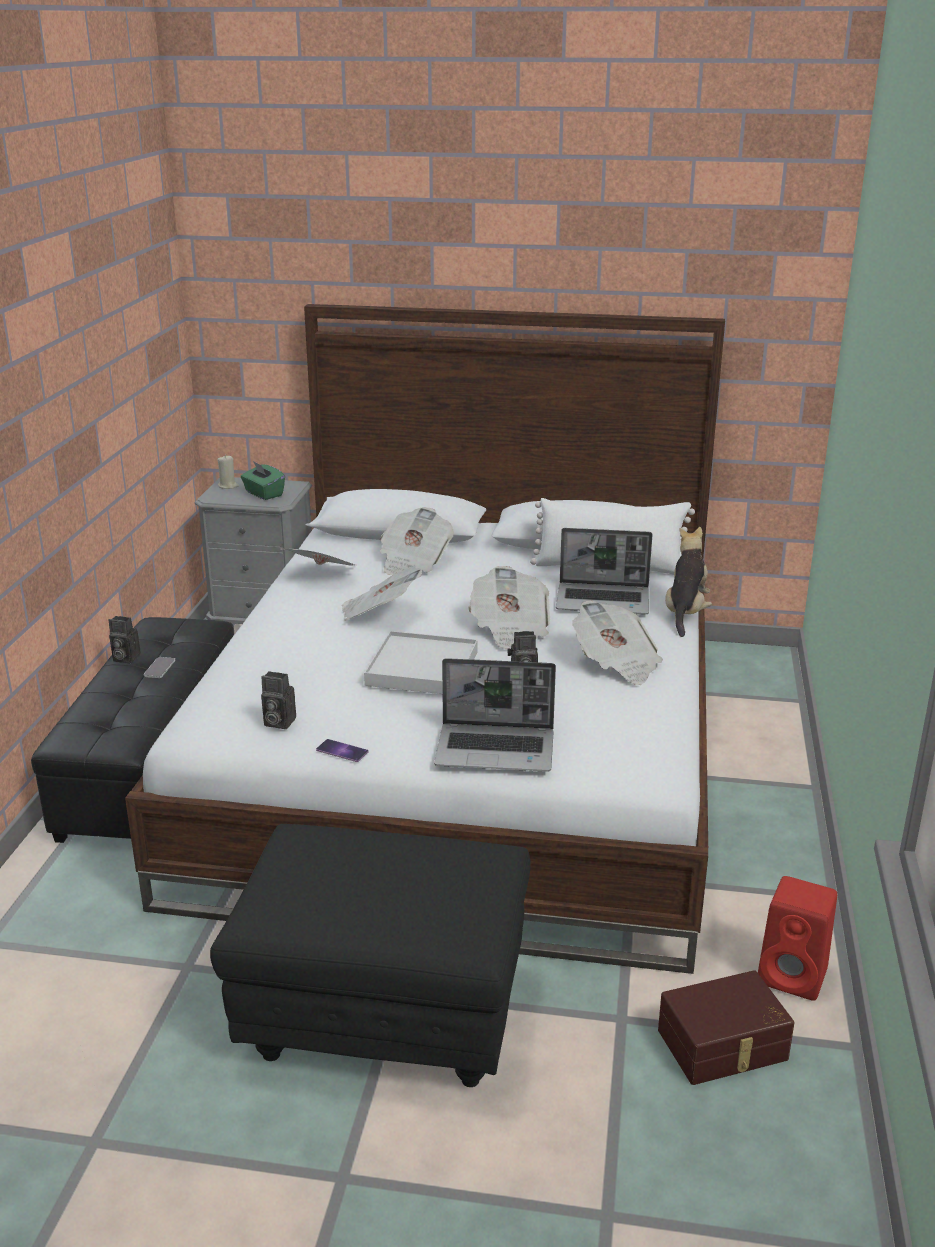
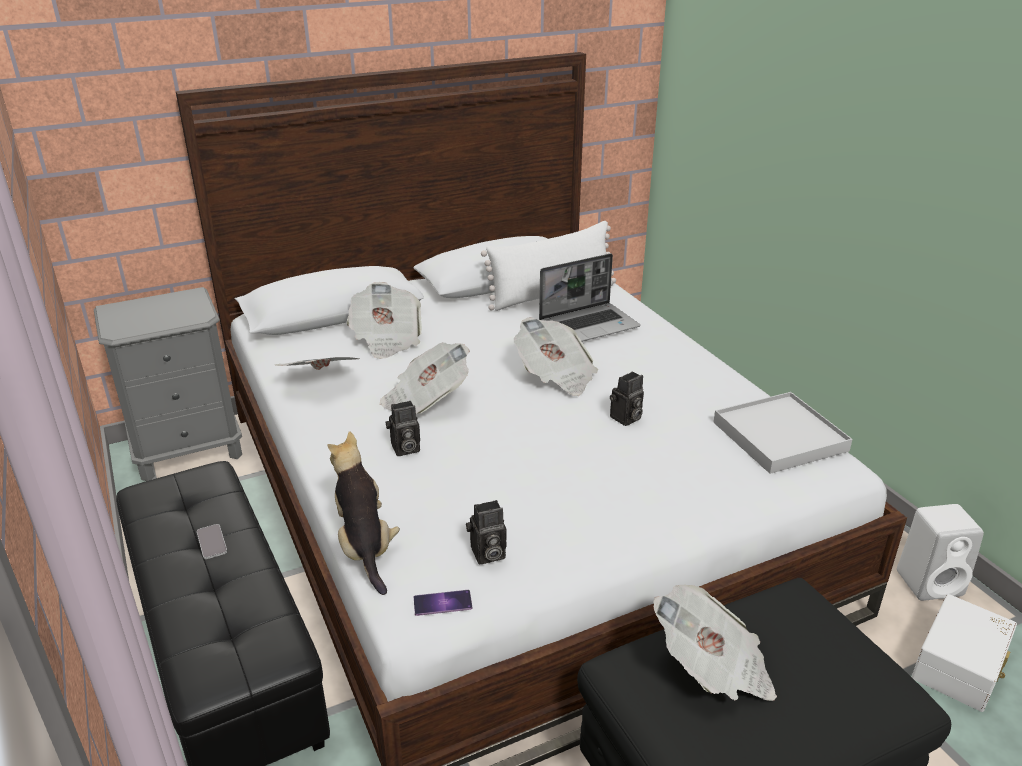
camera: 35 degrees left, 5 degrees up
camera [109,616,141,664] -> camera moved to [386,401,420,456]
beige candle [217,455,239,489] -> none
green tissue box [241,461,285,500] -> none
phone [316,739,369,762] -> phone moved to [414,590,472,616]
white tray [364,631,478,694] -> white tray moved to [713,392,853,474]
laptop [434,658,556,772] -> none
newspaper [572,600,663,685] -> newspaper moved to [653,585,777,701]
brown storage box [658,970,794,1085] -> white storage box [912,594,1017,712]
plush toy [666,527,712,637] -> plush toy moved to [327,431,400,595]
red speaker [758,876,837,1001] -> white speaker [897,504,984,601]

